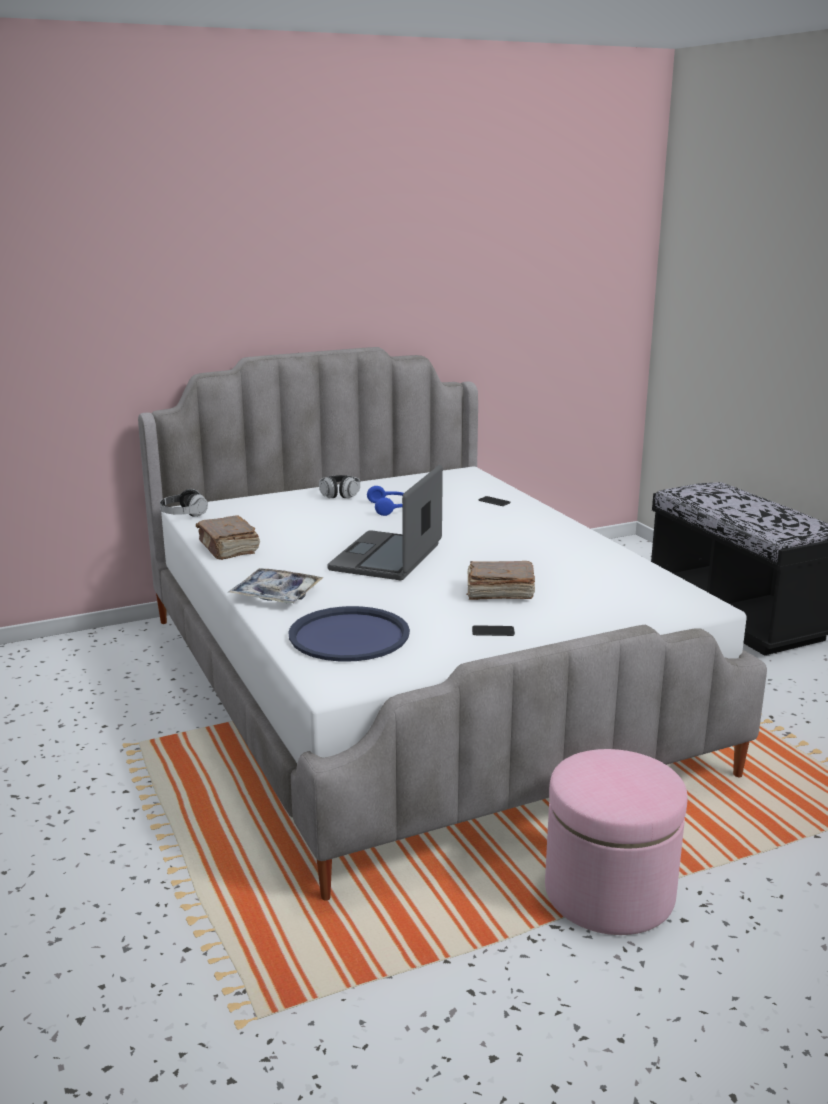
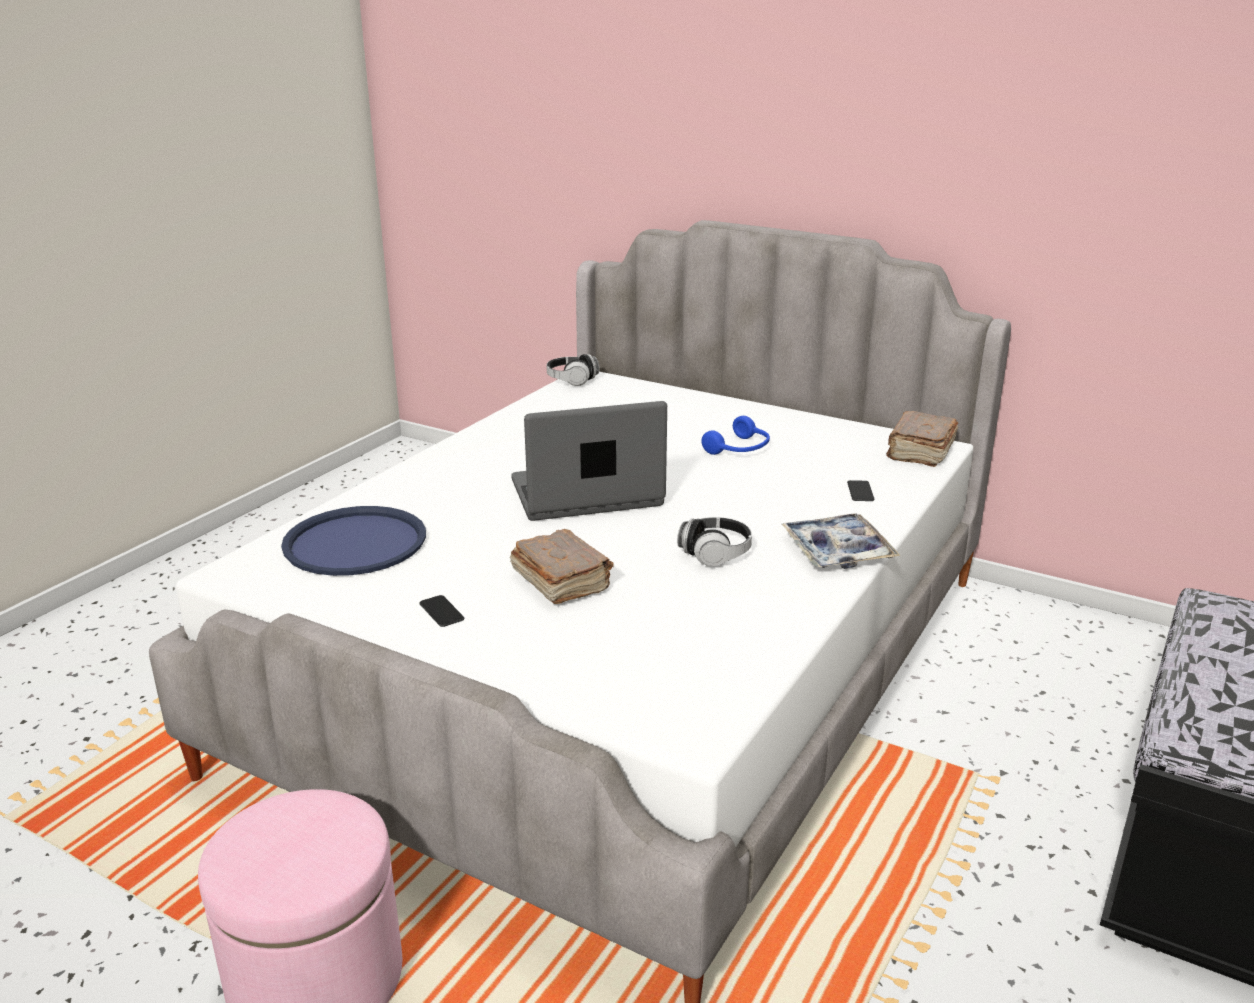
camera: 55 degrees right, 5 degrees up
brown book [196,515,260,560] -> brown book moved to [886,411,958,467]
tray [227,568,324,603] -> tray moved to [782,513,901,569]
headphones [319,475,360,498] -> headphones moved to [677,517,752,566]

